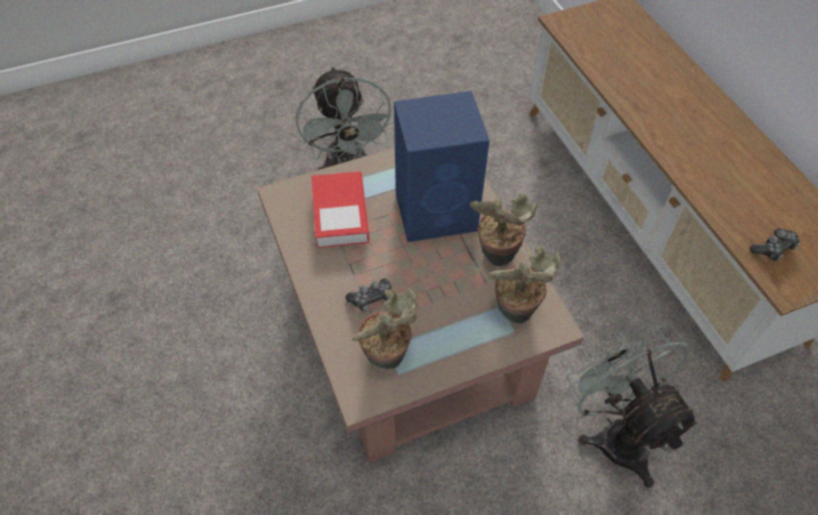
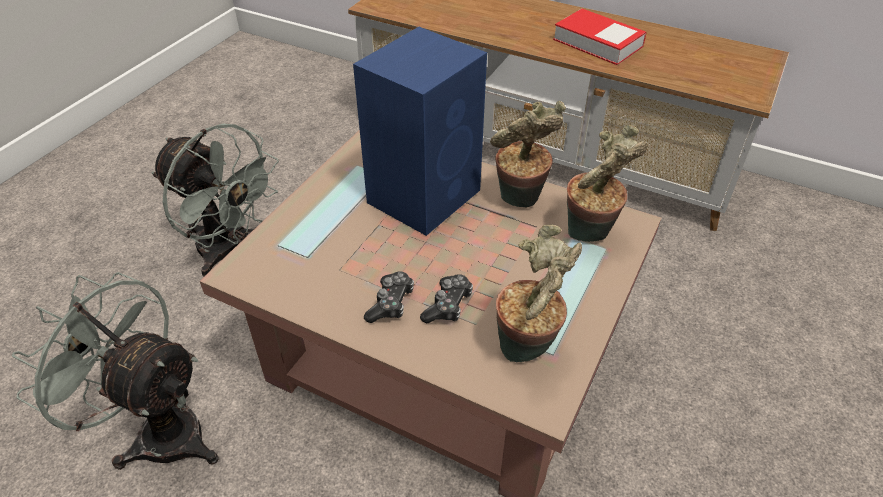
camera: 40 degrees left, 10 degrees down
book [311,171,369,248] -> book moved to [553,9,647,65]
grey fan [567,321,698,488] -> grey fan moved to [12,272,219,470]
game controller [750,228,800,261] -> game controller moved to [364,271,414,323]

